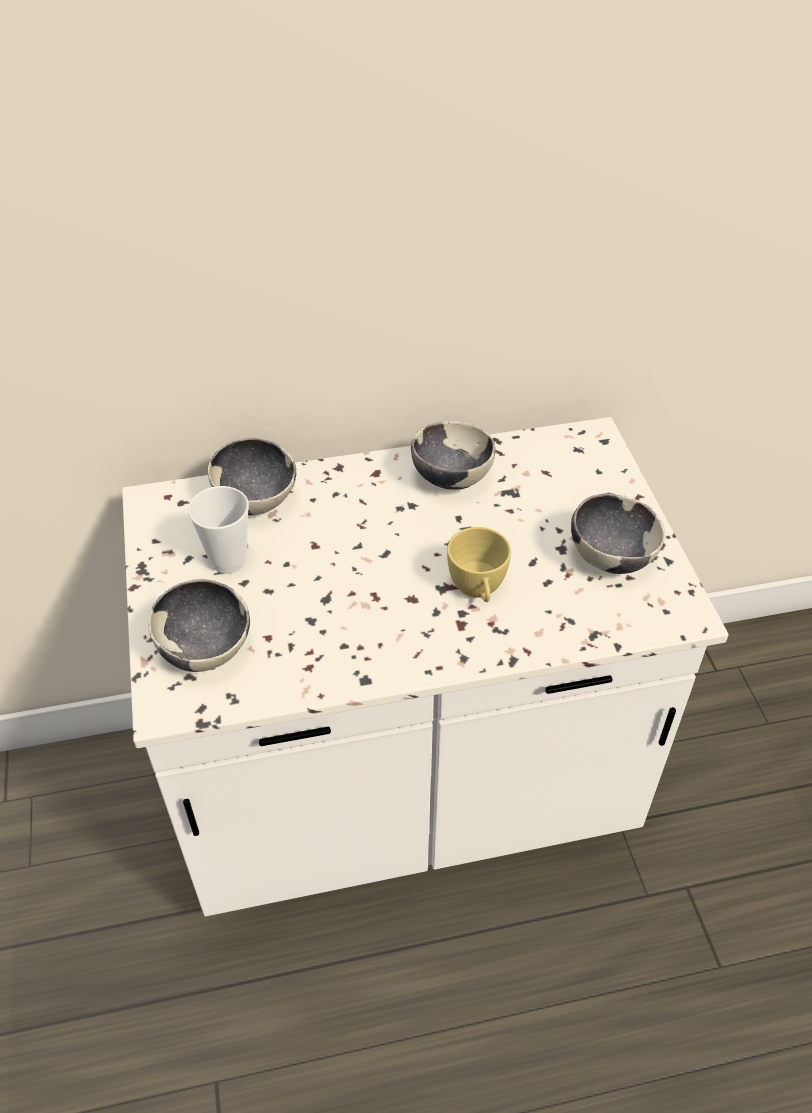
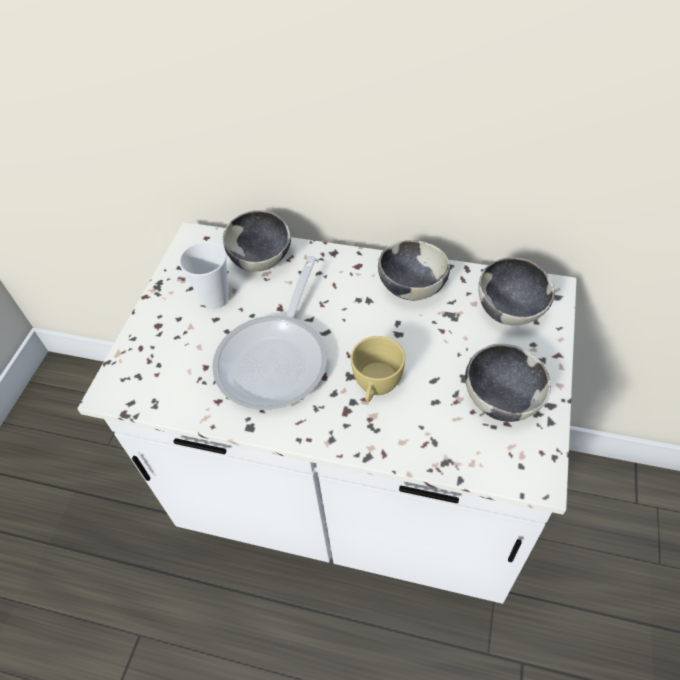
camera: 30 degrees right, 5 degrees up
bowl [148,579,250,672] -> bowl moved to [478,257,555,325]
none -> frying pan [212,256,327,410]

